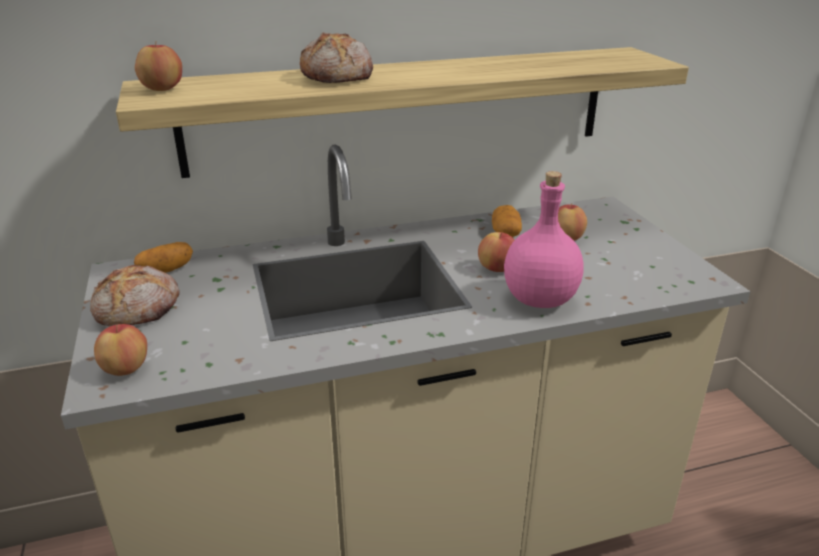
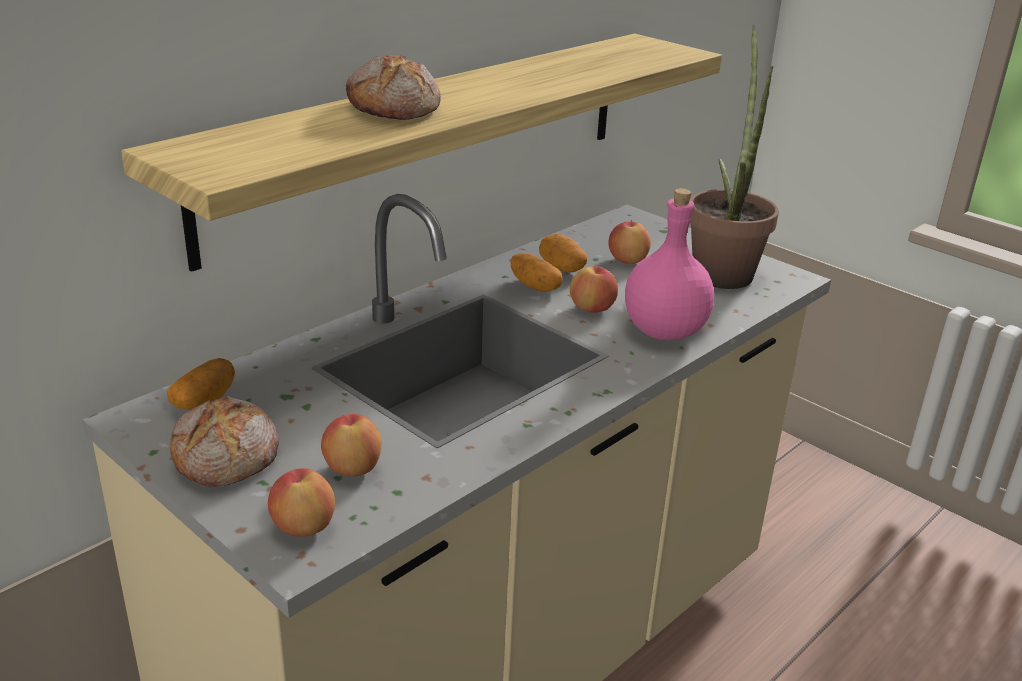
camera: 30 degrees left, 0 degrees up
apple [135,42,182,91] -> apple moved to [321,414,382,477]
none -> potato [511,253,563,292]
none -> potted plant [690,25,779,289]

